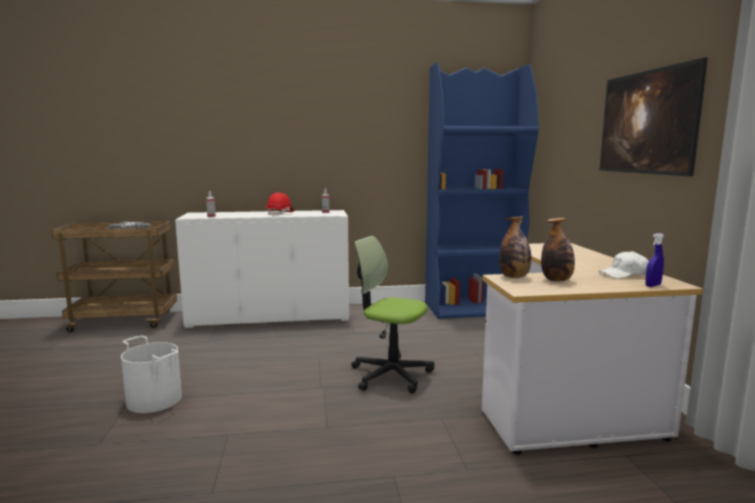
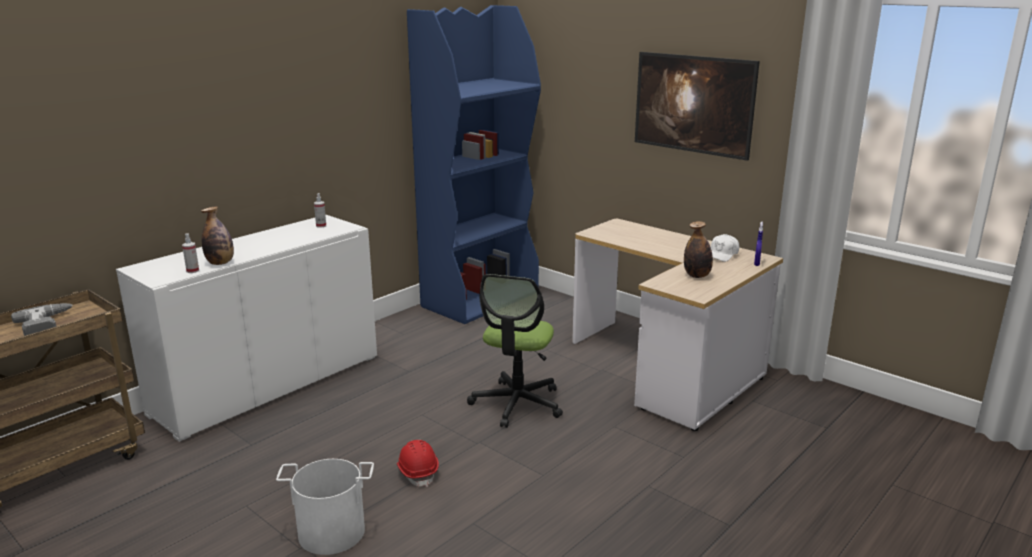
camera: 40 degrees left, 10 degrees up
red hard hat [266,192,294,216] -> red hard hat moved to [397,440,439,487]
office chair [352,236,434,394] -> office chair turned 60 degrees counterclockwise [467,274,563,428]
bottle [499,216,531,278] -> bottle moved to [201,206,234,265]

